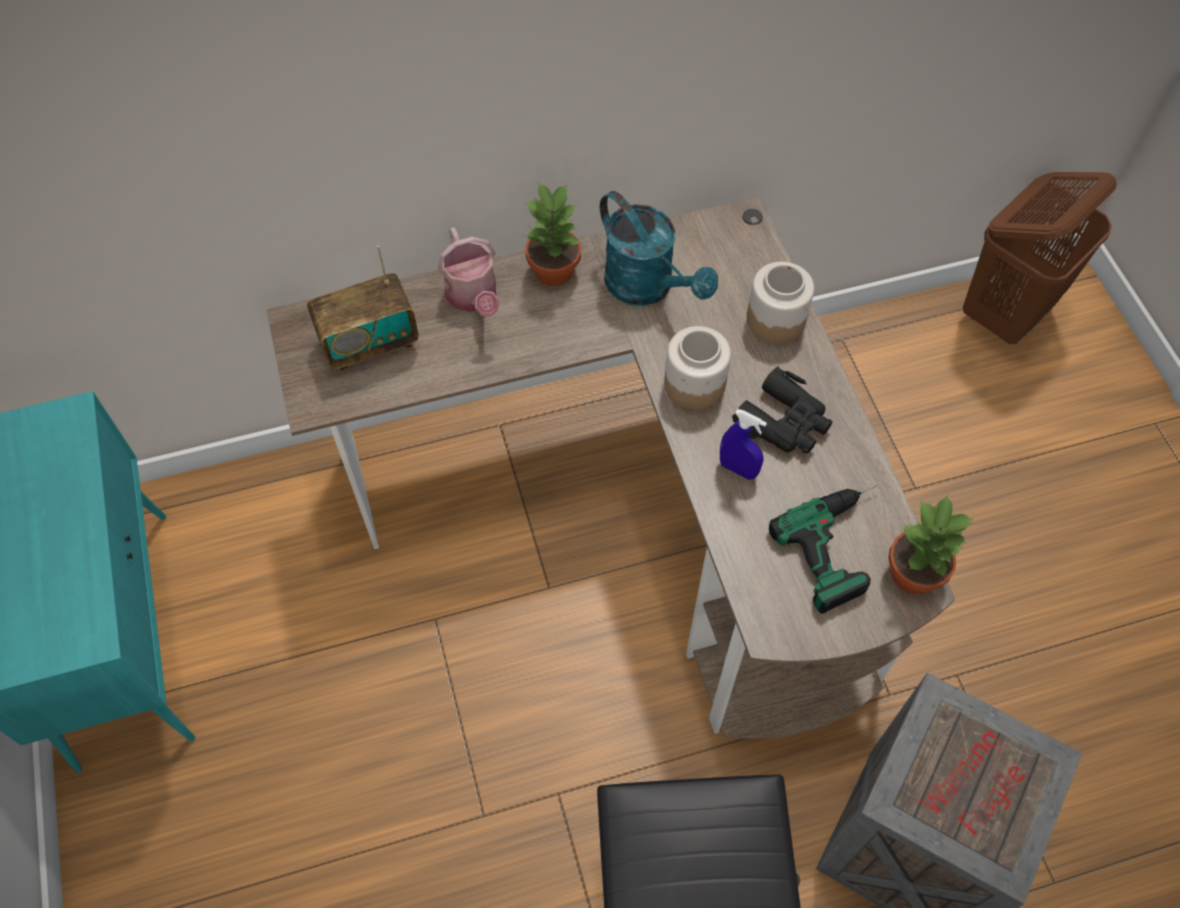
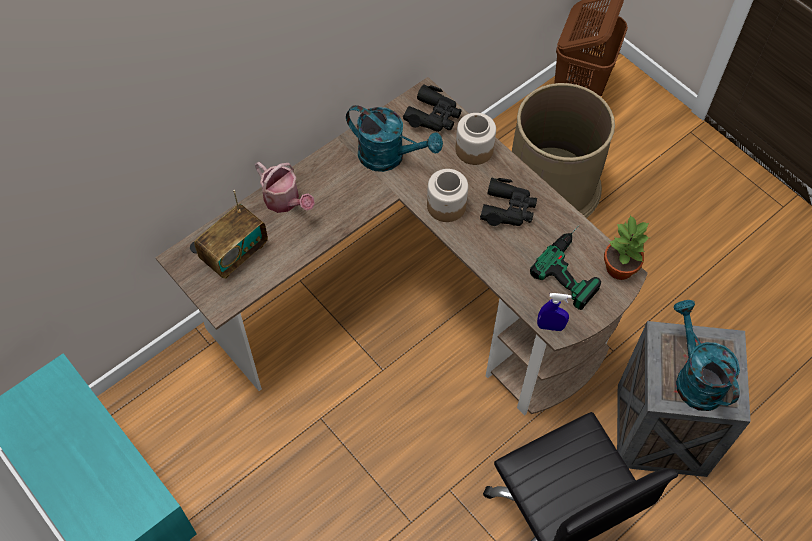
camera: 25 degrees left, 0 degrees up
potted plant [525,182,581,286] -> none
blue spray bottle [720,409,767,480] -> blue spray bottle moved to [537,293,572,331]
none -> black binoculars [403,84,462,132]
none -> brown trash can [512,83,615,218]
none -> turquoise watering can [673,300,740,411]

